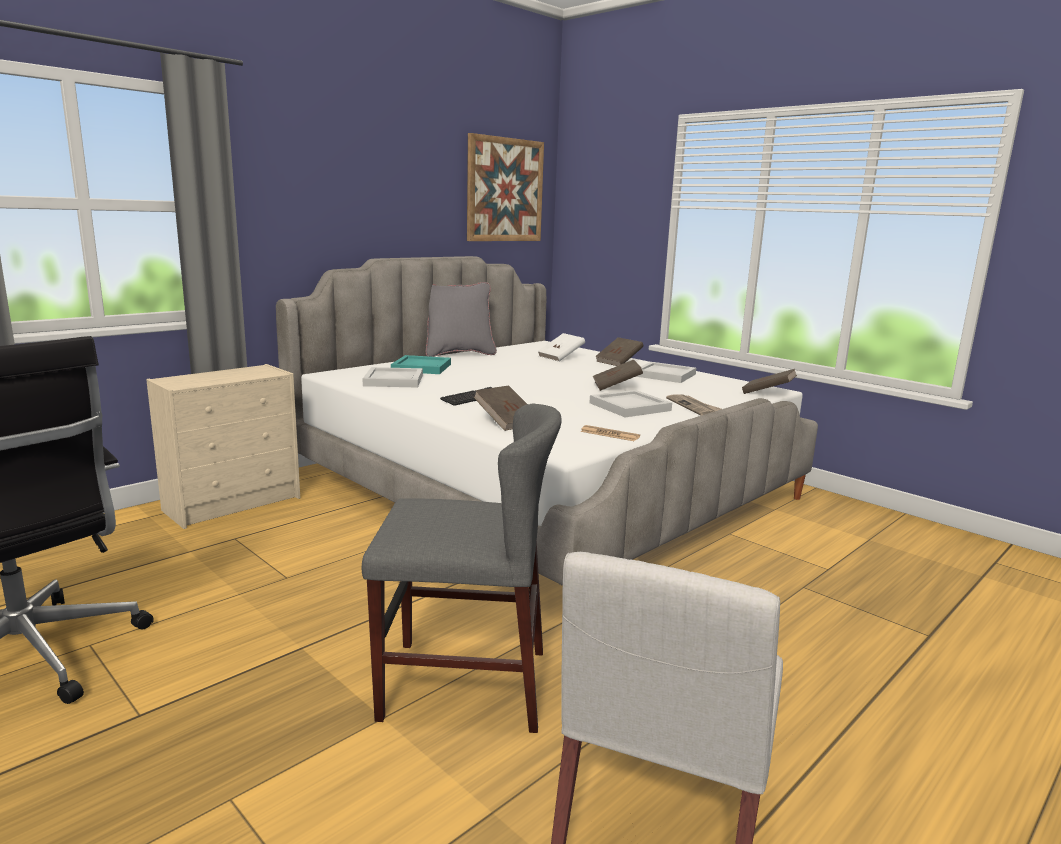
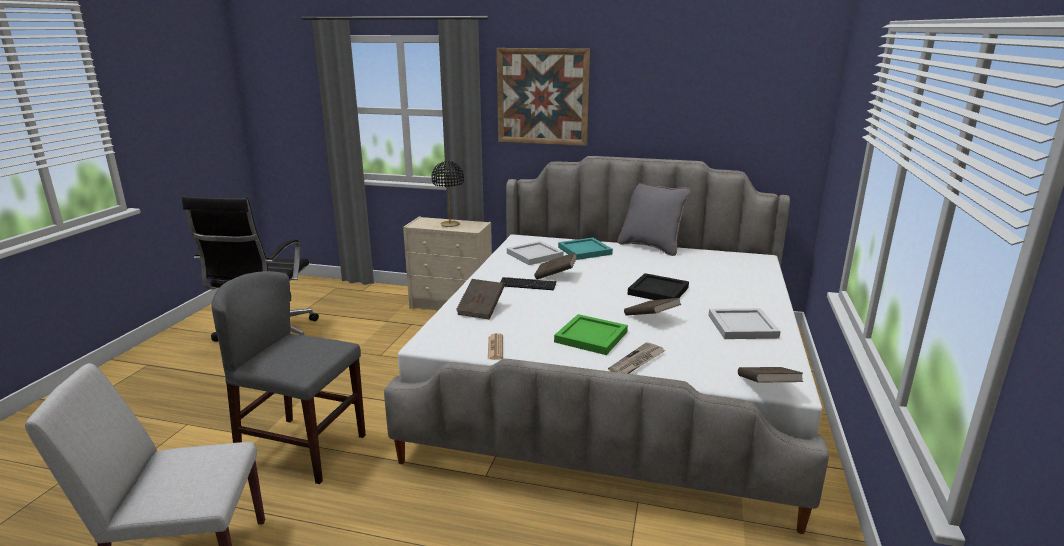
camera: 60 degrees right, 5 degrees up
grey chair [362,403,562,733] -> grey chair turned 135 degrees clockwise [212,271,366,484]
picture [467,133,544,241] -> picture moved to [497,48,590,146]
white book [537,333,585,362] -> none
white tray [589,390,672,417] -> green tray [554,314,628,355]
brown book [595,337,643,366] -> brown book moved to [534,252,577,280]
none -> black table lamp [431,161,464,227]
none -> black tray [628,273,689,300]

